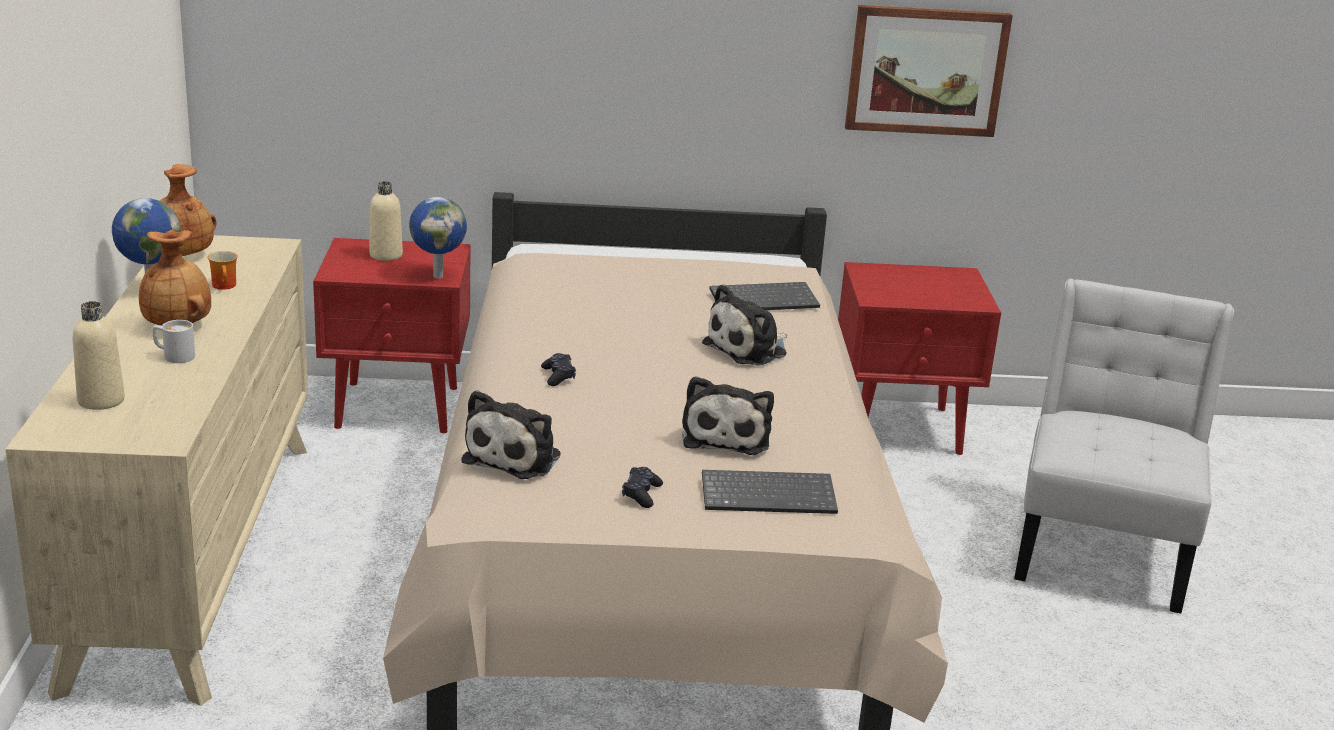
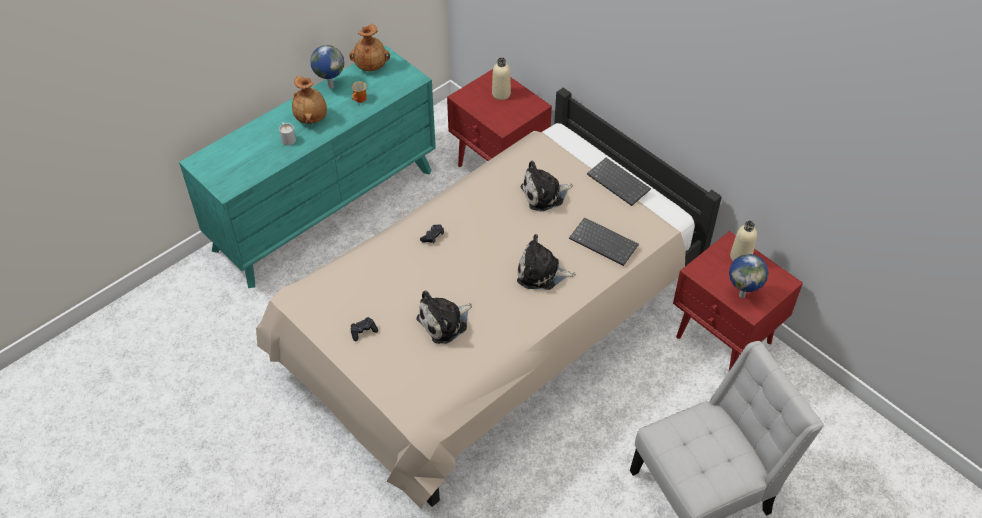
camera: 50 degrees right, 25 degrees up
beige dresser [5,235,308,706] -> turquoise dresser [179,46,436,288]
beige bottle [73,301,125,410] -> beige bottle moved to [730,221,757,261]
globe [409,197,467,279] -> globe moved to [729,254,768,298]
plush toy [461,390,561,479] -> plush toy moved to [521,160,573,212]
keyboard [702,470,838,514] -> keyboard moved to [587,158,651,206]
picture [845,5,1013,137] -> none

